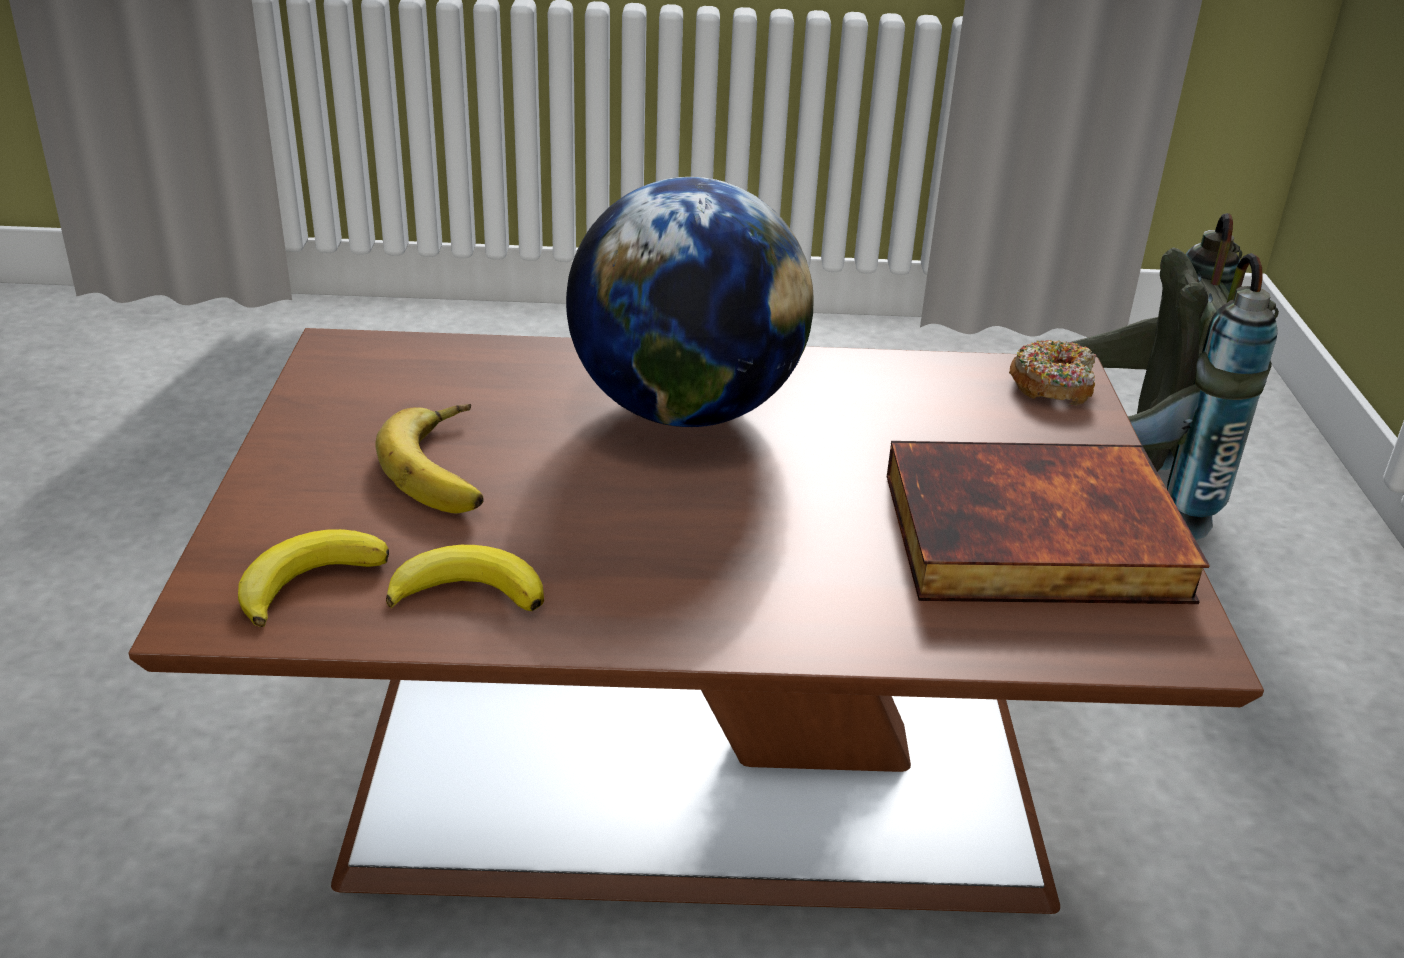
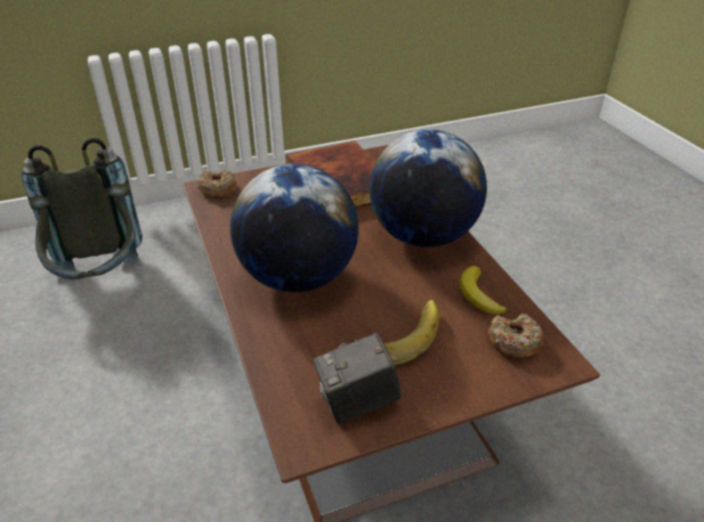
camera: 110 degrees left, 5 degrees up
banana [238,529,389,627] -> donut [489,314,543,358]
none -> camera [313,333,401,424]
none -> globe [369,129,487,247]

